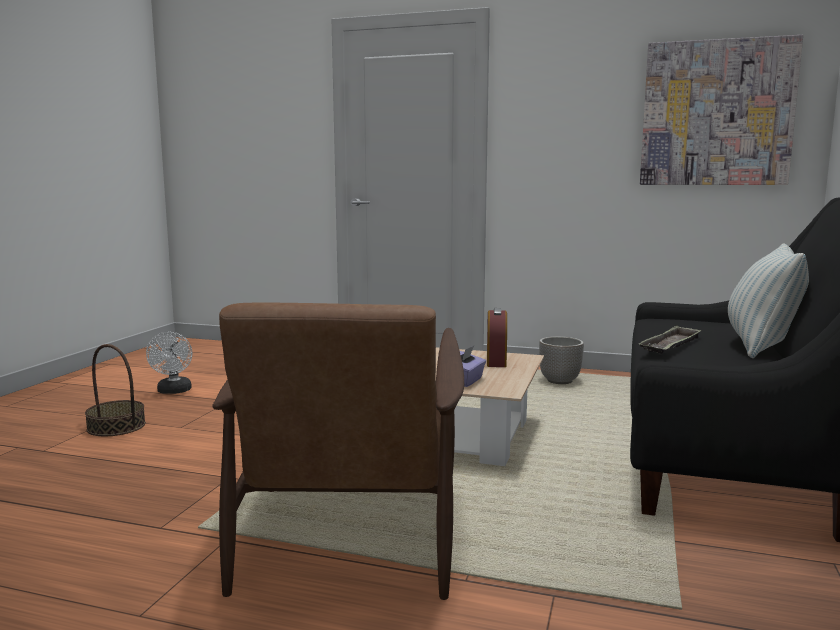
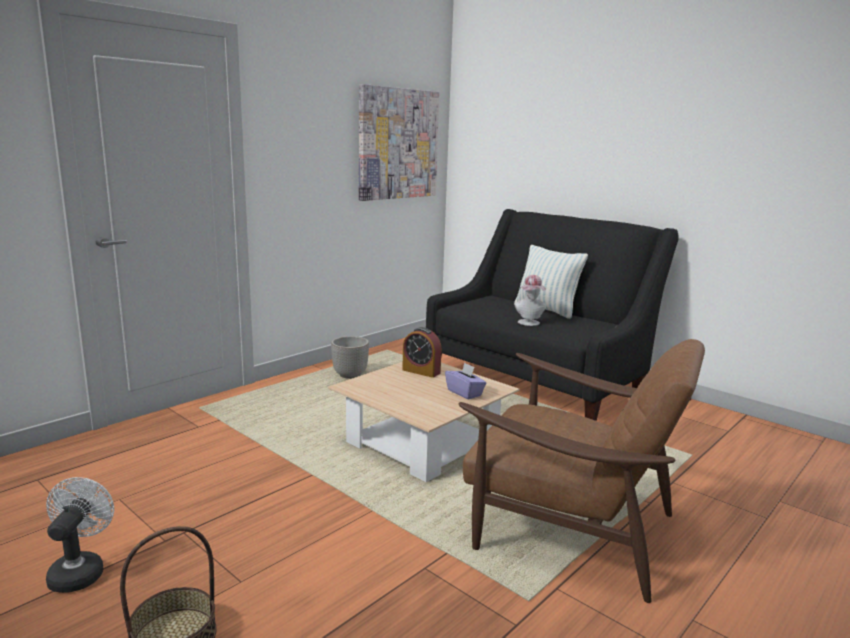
camera: 65 degrees left, 5 degrees up
white fan [146,332,192,394] -> white fan turned 105 degrees counterclockwise [46,477,114,593]
tray [639,325,701,354] -> hat [515,275,546,326]

